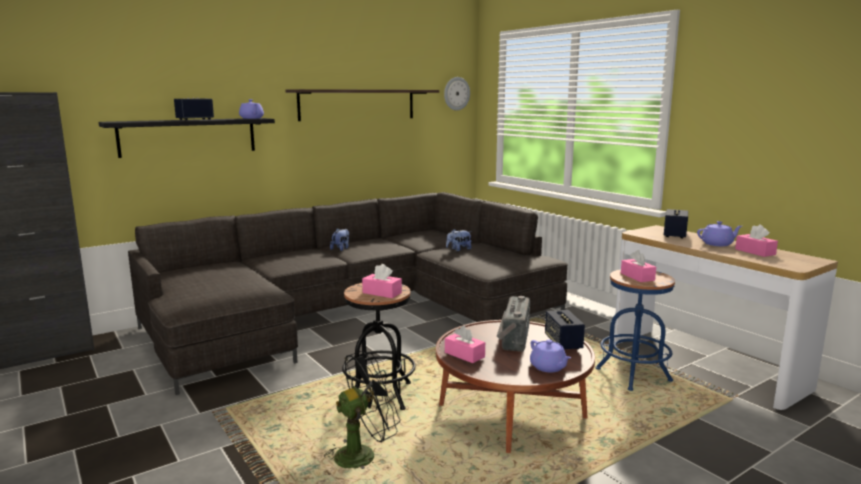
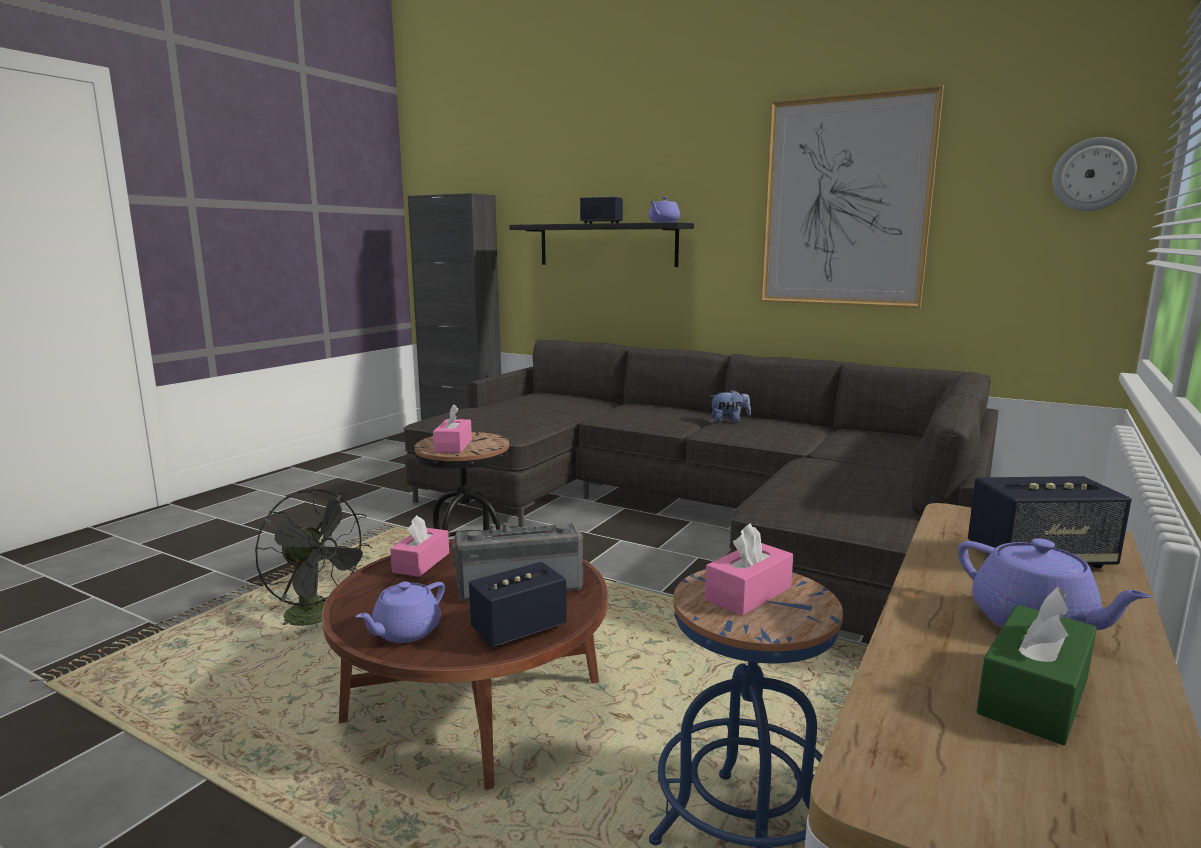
camera: 65 degrees right, 0 degrees up
shelf [285,89,439,121] -> picture [760,85,944,308]
plush toy [446,229,472,251] -> none
pink tissue box [735,224,778,257] -> green tissue box [976,587,1097,745]

